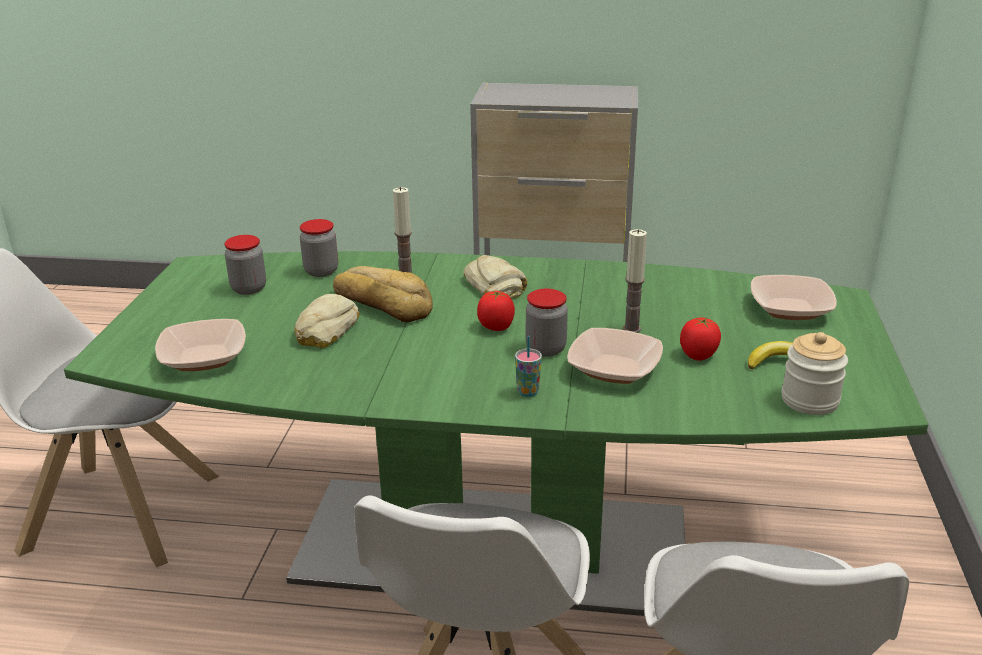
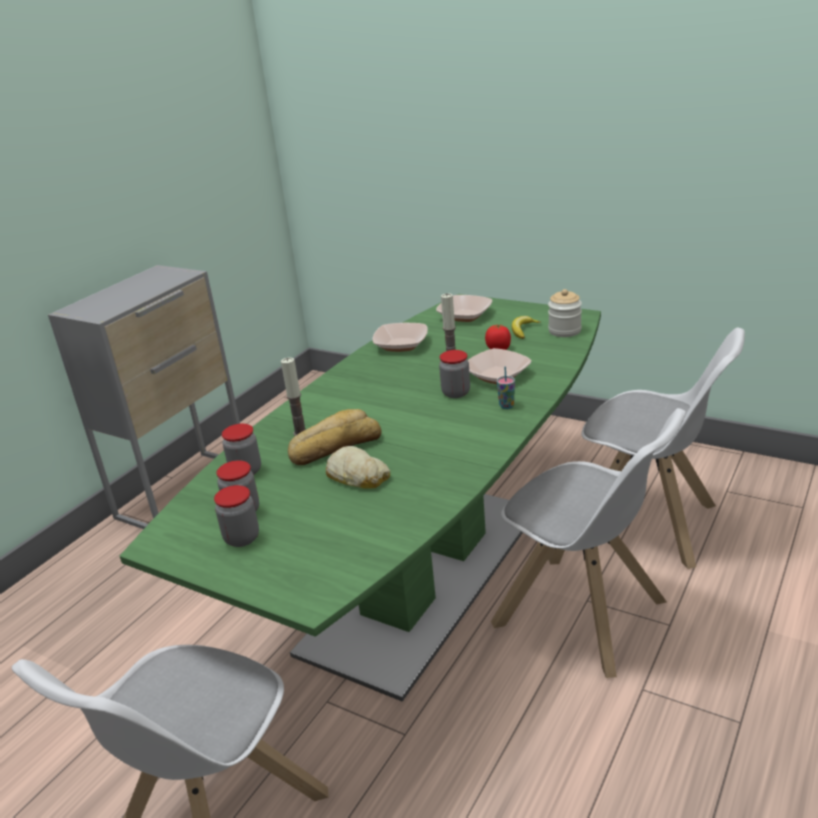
camera: 65 degrees left, 0 degrees up
bowl [155,319,246,371] -> bowl moved to [372,323,428,352]
bread [463,255,528,299] -> none
tomato [477,291,515,331] -> none
none -> jar [214,485,259,547]

